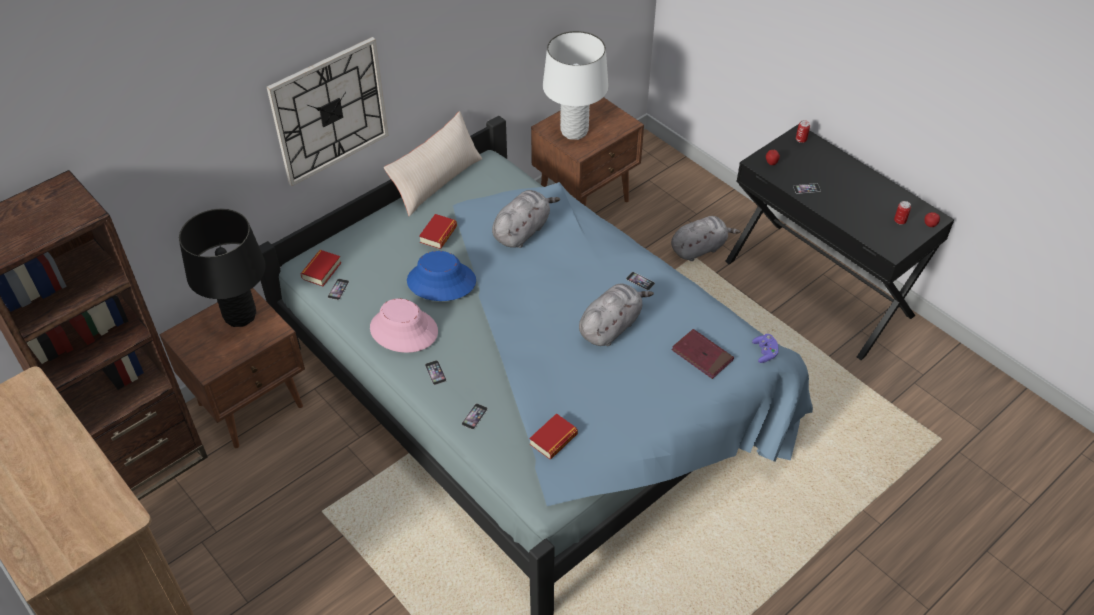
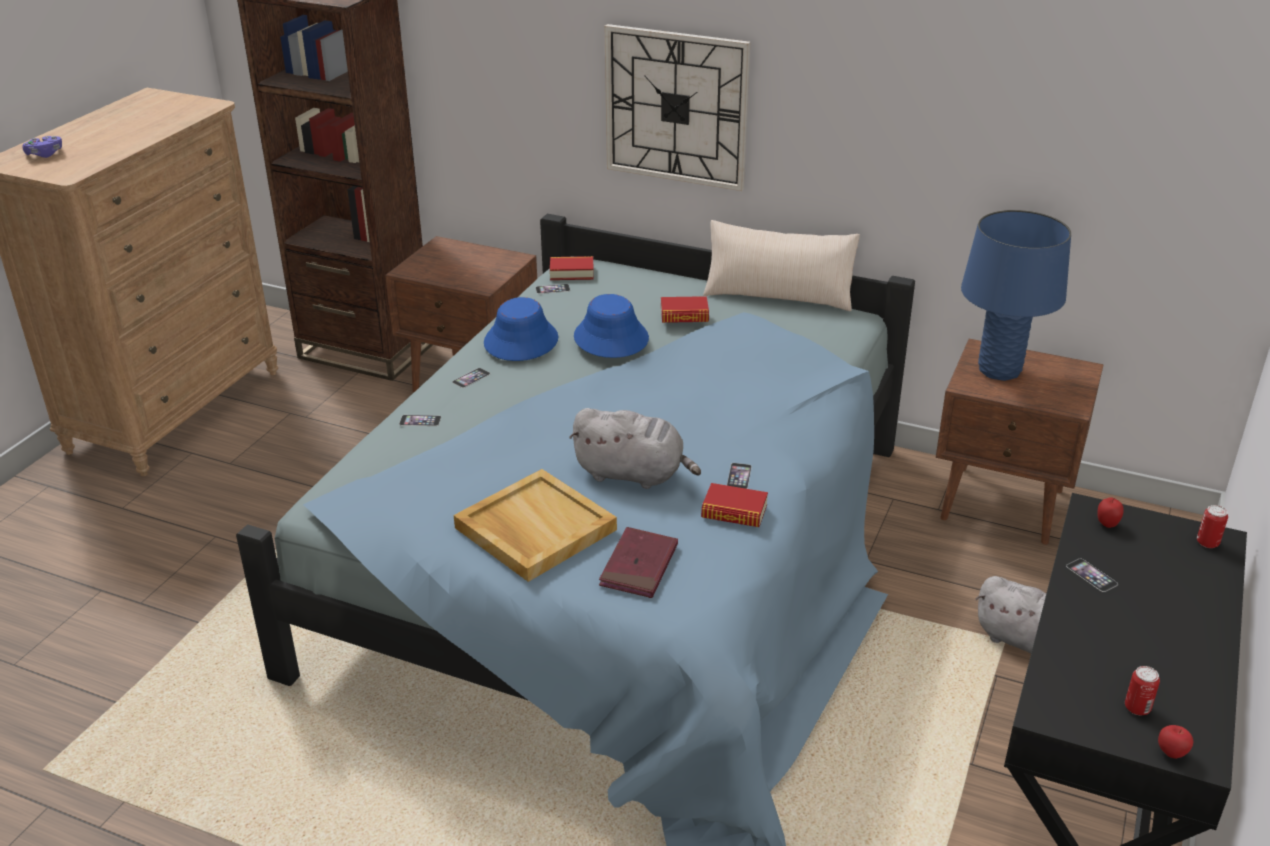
camera: 65 degrees right, 15 degrees down
black table lamp [179,209,266,327] -> none
pink hat [370,298,438,353] -> blue hat [484,297,558,361]
grey plush toy [492,190,560,248] -> none
book [529,413,578,459] -> book moved to [701,483,768,527]
white table lamp [543,31,608,140] -> blue table lamp [961,210,1071,381]
purple game controller [752,334,779,363] -> purple game controller moved to [22,136,62,158]
none -> beige tray [454,469,617,582]

